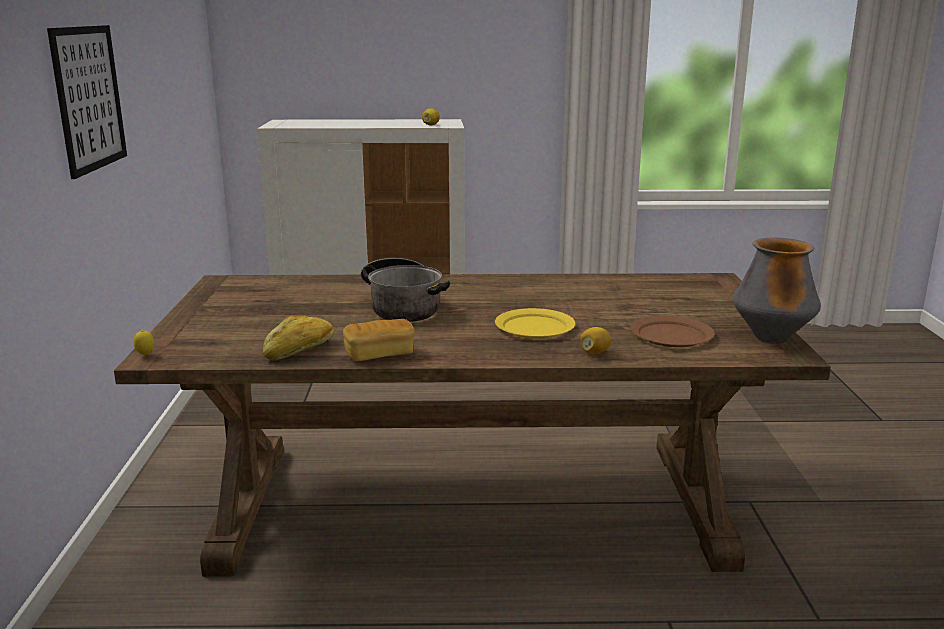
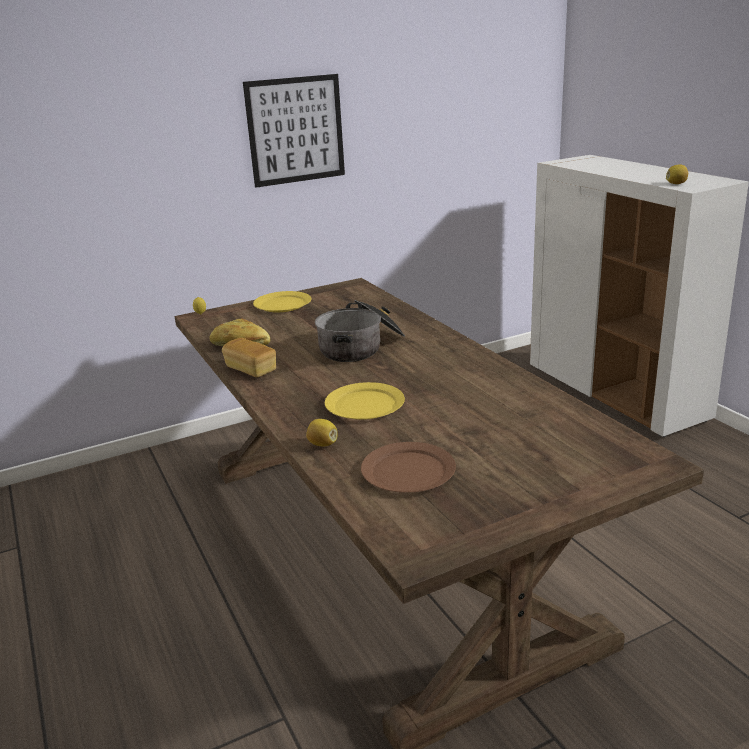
camera: 65 degrees right, 5 degrees up
vase [733,238,821,344] -> none
none -> yellow plate [253,291,311,312]

